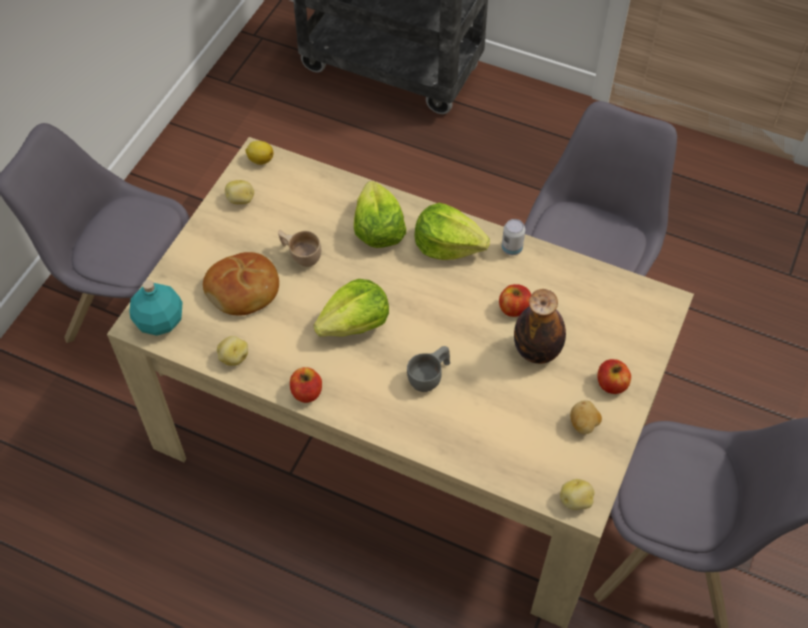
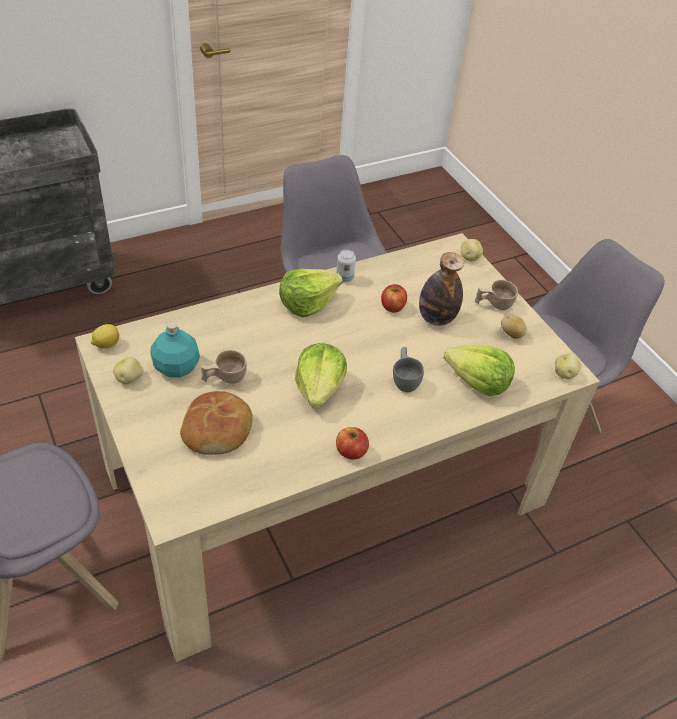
camera: 55 degrees left, 10 degrees down
turquoise bottle [129,280,183,336] -> turquoise bottle moved to [151,322,200,378]
potato [217,336,248,366] -> potato moved to [461,239,483,261]
lettuce [354,181,406,248] -> lettuce moved to [444,345,515,396]
apple [598,359,631,394] -> beige cup [475,280,518,310]

